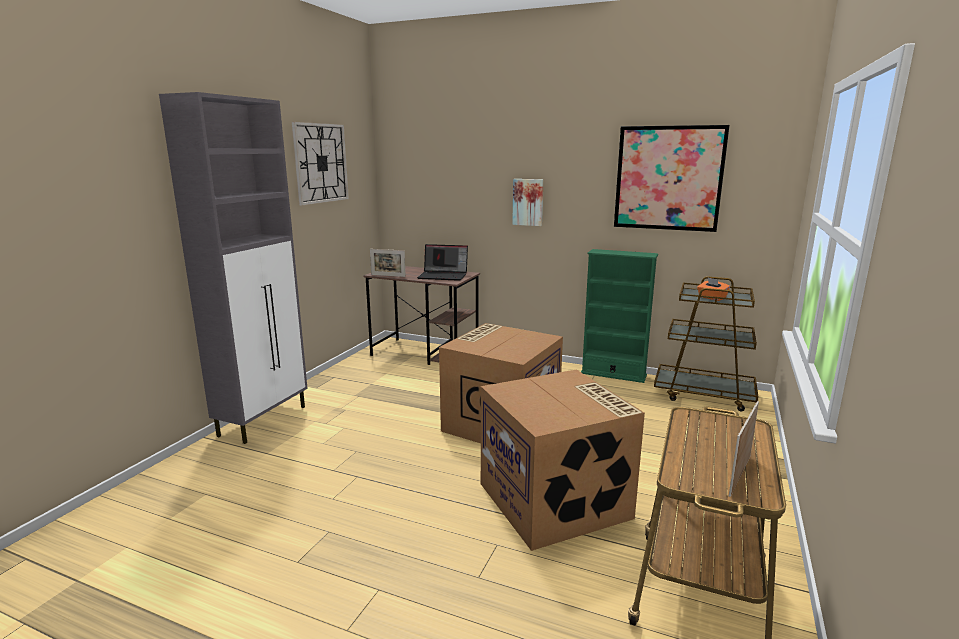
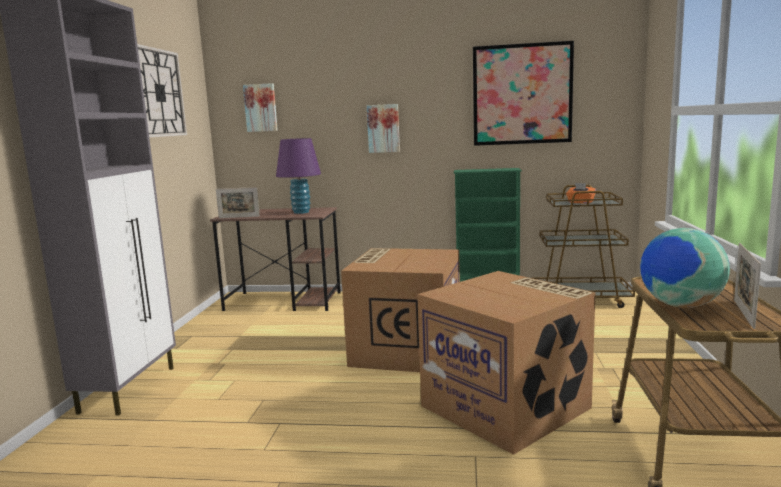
camera: 15 degrees left, 5 degrees down
laptop [417,244,468,281] -> purple table lamp [276,138,321,214]
none -> picture [243,83,278,132]
none -> globe [640,228,730,308]

